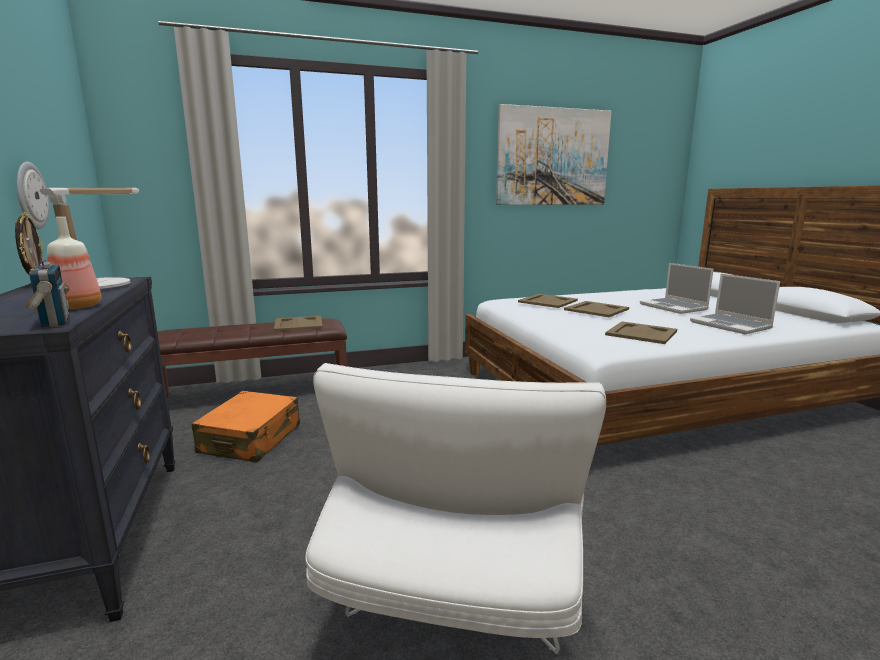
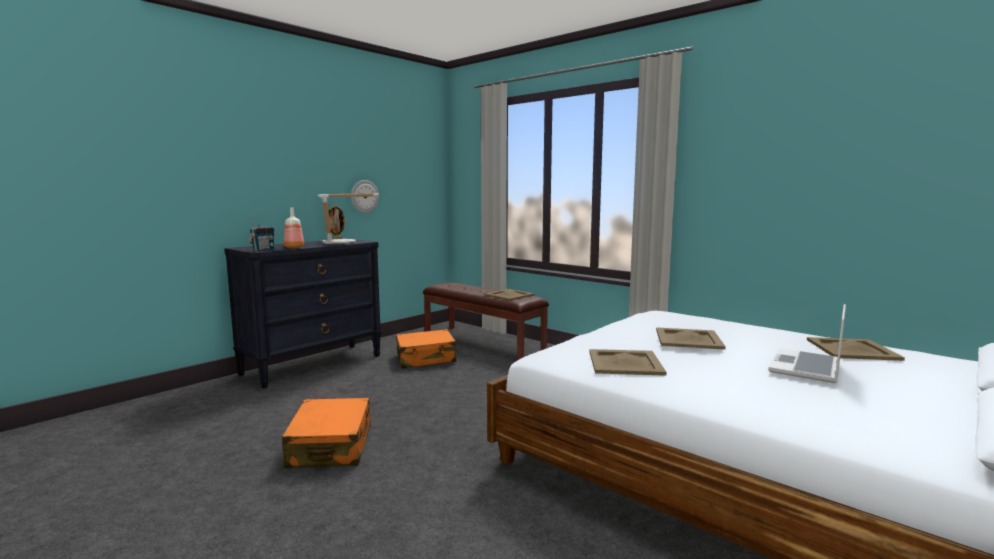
camera: 60 degrees right, 5 degrees down
white armchair [306,363,606,654] -> orange suitcase [282,398,370,468]
picture [496,104,612,205] -> none
beige tray [518,294,578,308] -> beige tray moved to [807,337,905,361]
laptop [690,274,780,334] -> none

